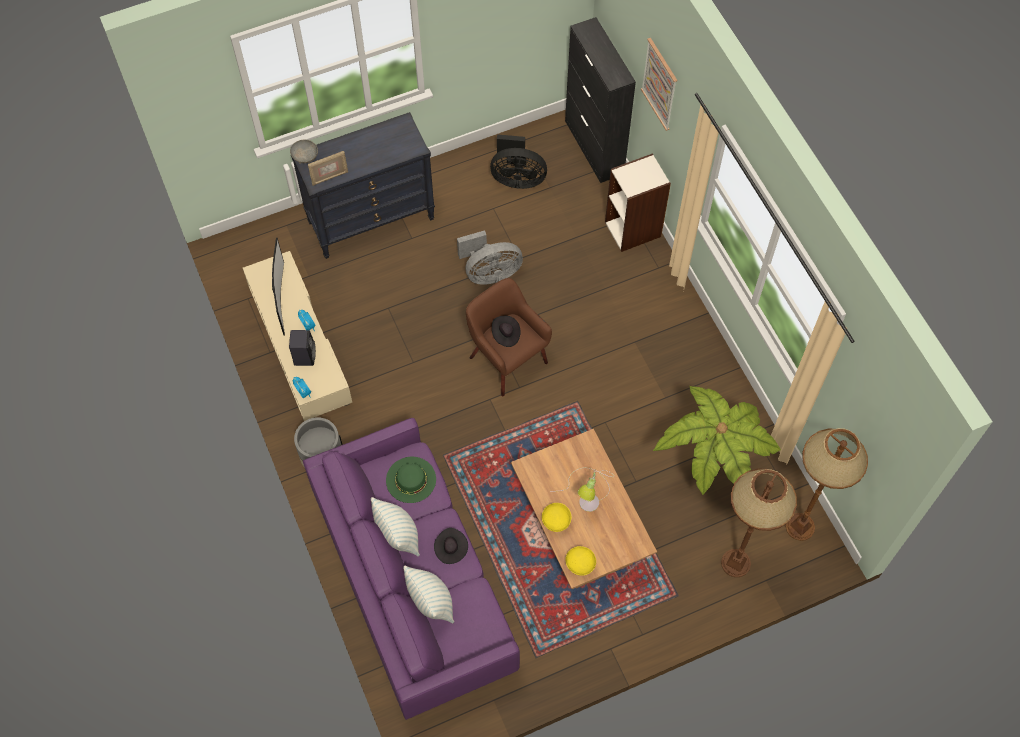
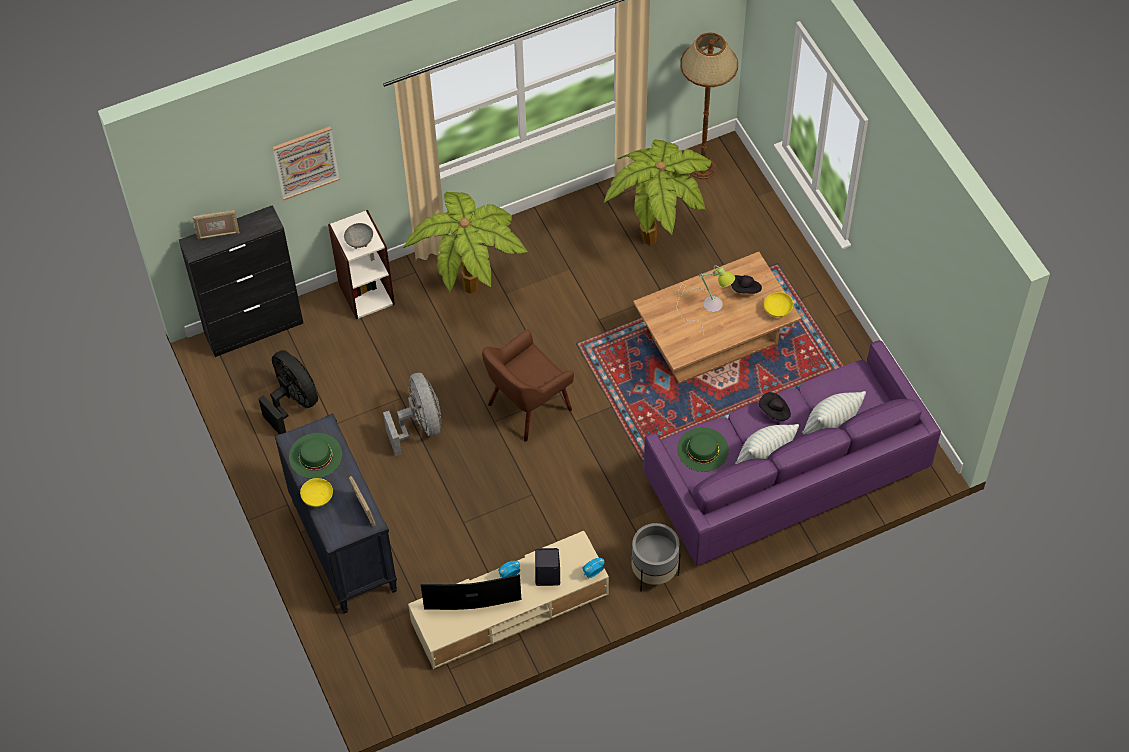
camera: 90 degrees left, 5 degrees down
grey bowl [290,140,318,164] -> grey bowl moved to [344,223,373,249]
black fan [490,134,547,189] -> black fan turned 45 degrees counterclockwise [258,350,318,434]
black hat [492,316,521,347] -> black hat moved to [731,275,762,294]
yellow bowl [542,503,571,532] -> yellow bowl moved to [300,478,333,507]
brown floor lamp [721,468,797,577] -> none
none -> picture frame [193,210,240,240]
none -> green hat [289,433,342,479]
none -> potted plant [403,192,528,294]

